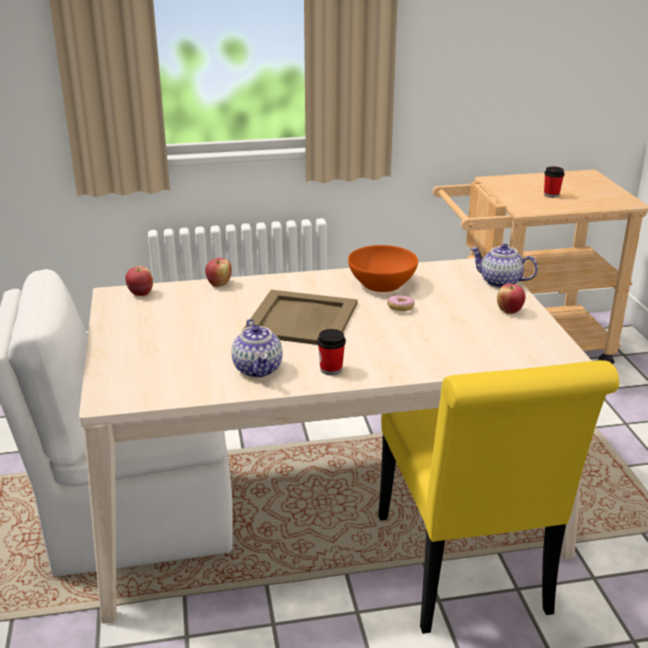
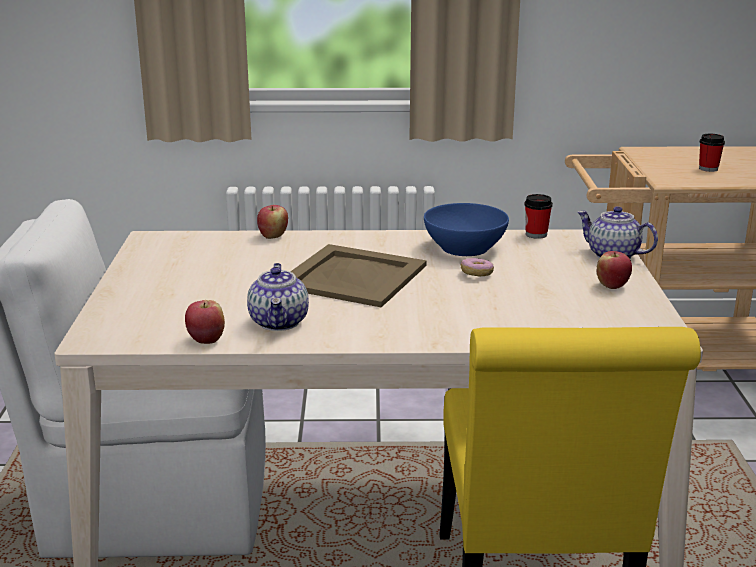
camera: 10 degrees right, 5 degrees down
apple [126,266,153,296] -> apple moved to [185,300,225,344]
cup [317,329,346,375] -> cup moved to [524,194,553,239]
orange bowl [348,245,418,292] -> blue bowl [424,203,509,256]

